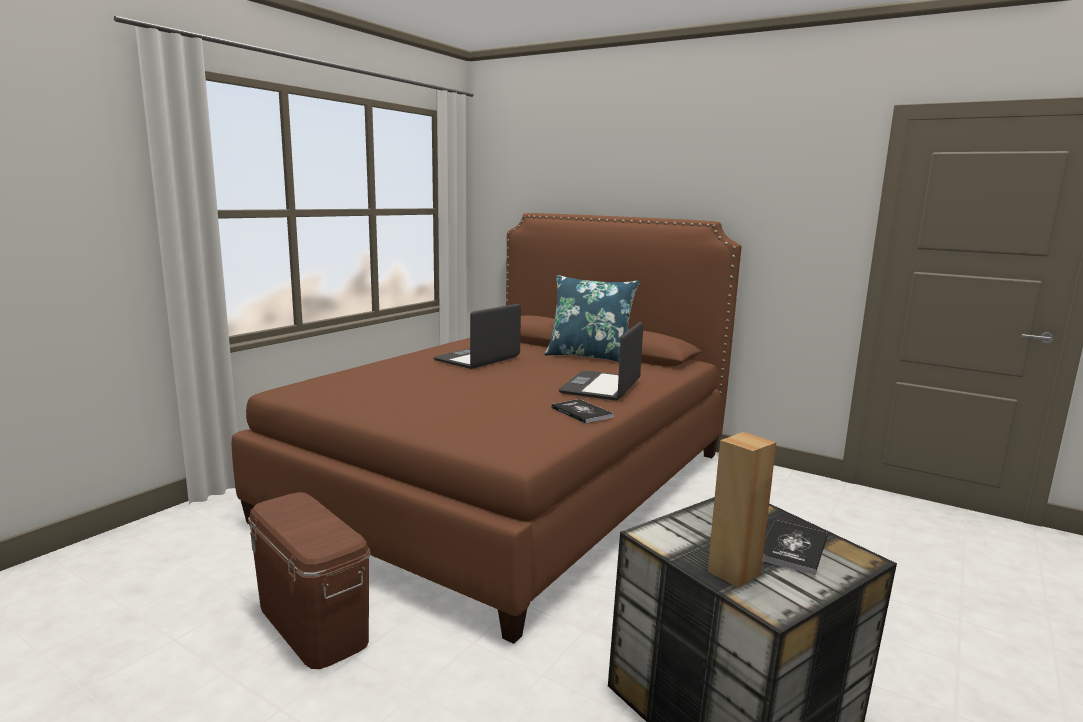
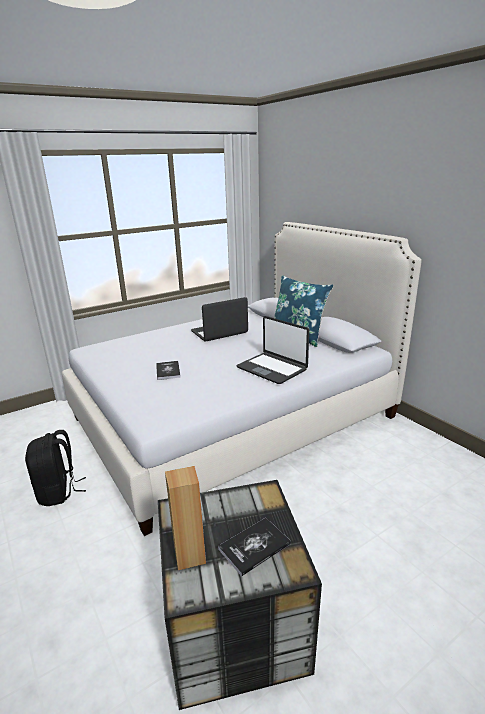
camera: 25 degrees right, 10 degrees up
brown bed [232,213,741,644] -> white bed [62,222,422,536]
brown storage box [248,492,370,669] -> black backpack [25,430,86,506]
book [551,399,614,424] -> book moved to [156,361,181,380]
laptop [559,322,643,401] -> laptop turned 90 degrees counterclockwise [236,316,309,384]

